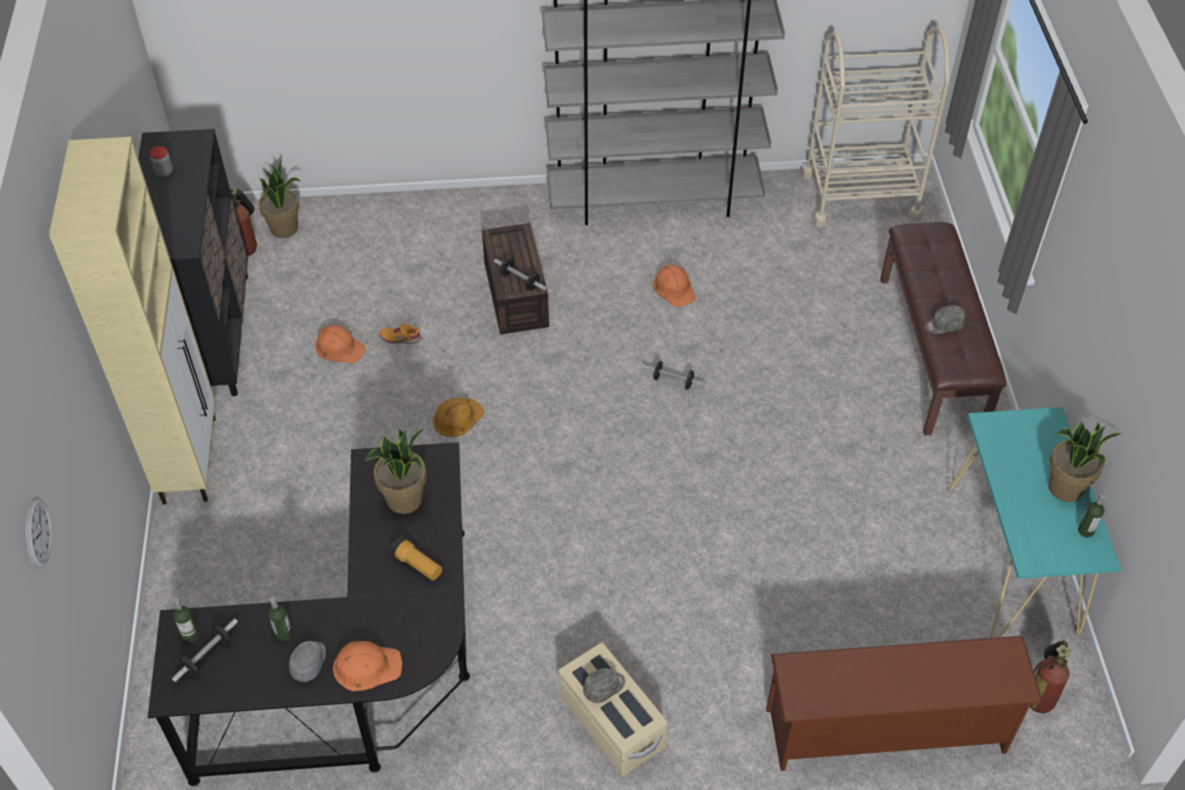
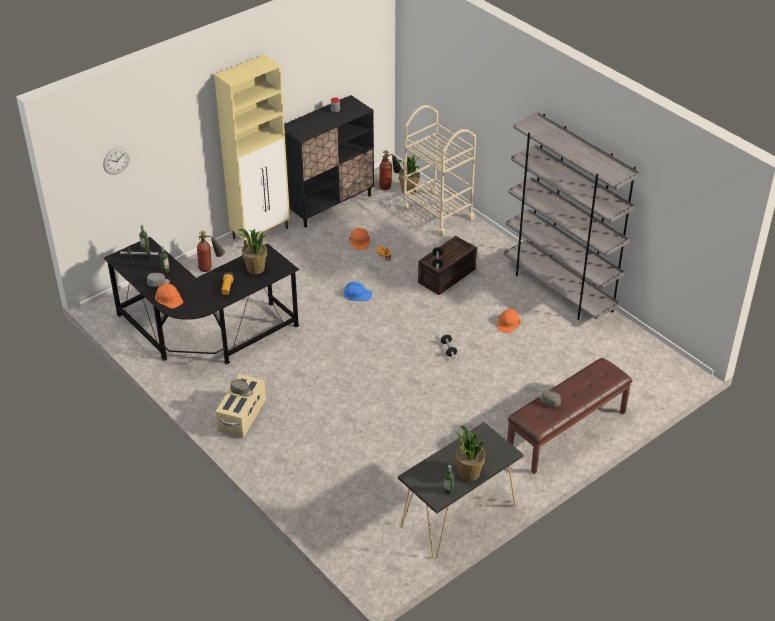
camera: 55 degrees right, 10 degrees down
orange hard hat [433,398,485,437] -> blue hard hat [343,282,372,301]
brown shoe rack [766,636,1043,771] -> none
beige cart [802,27,950,227] -> beige cart moved to [401,105,476,236]
turquoise console table [948,407,1121,638] -> black console table [398,422,524,559]
fire extinguisher [1030,640,1070,713] -> fire extinguisher moved to [197,231,225,272]

